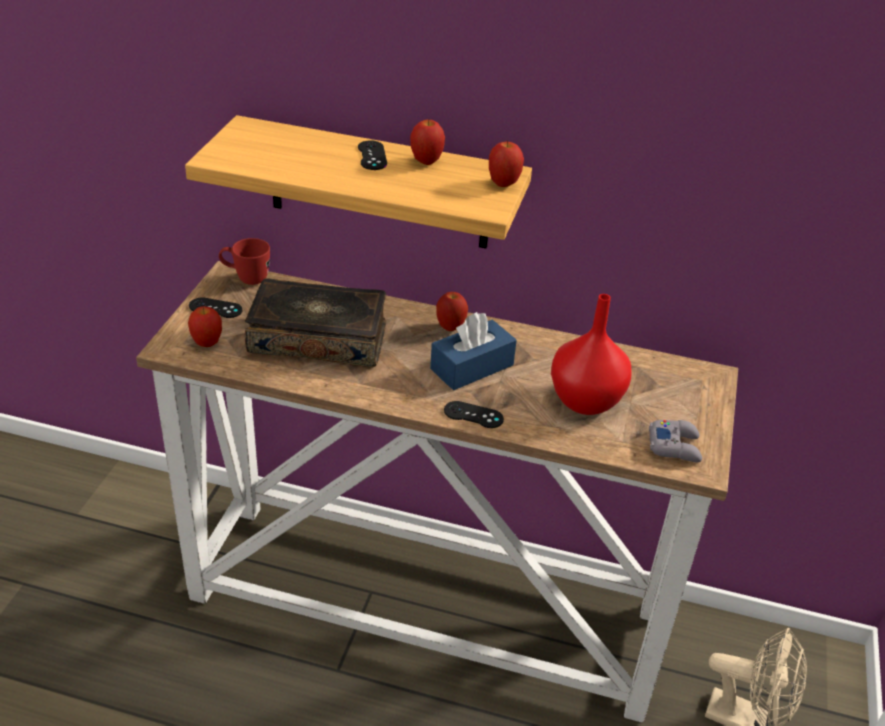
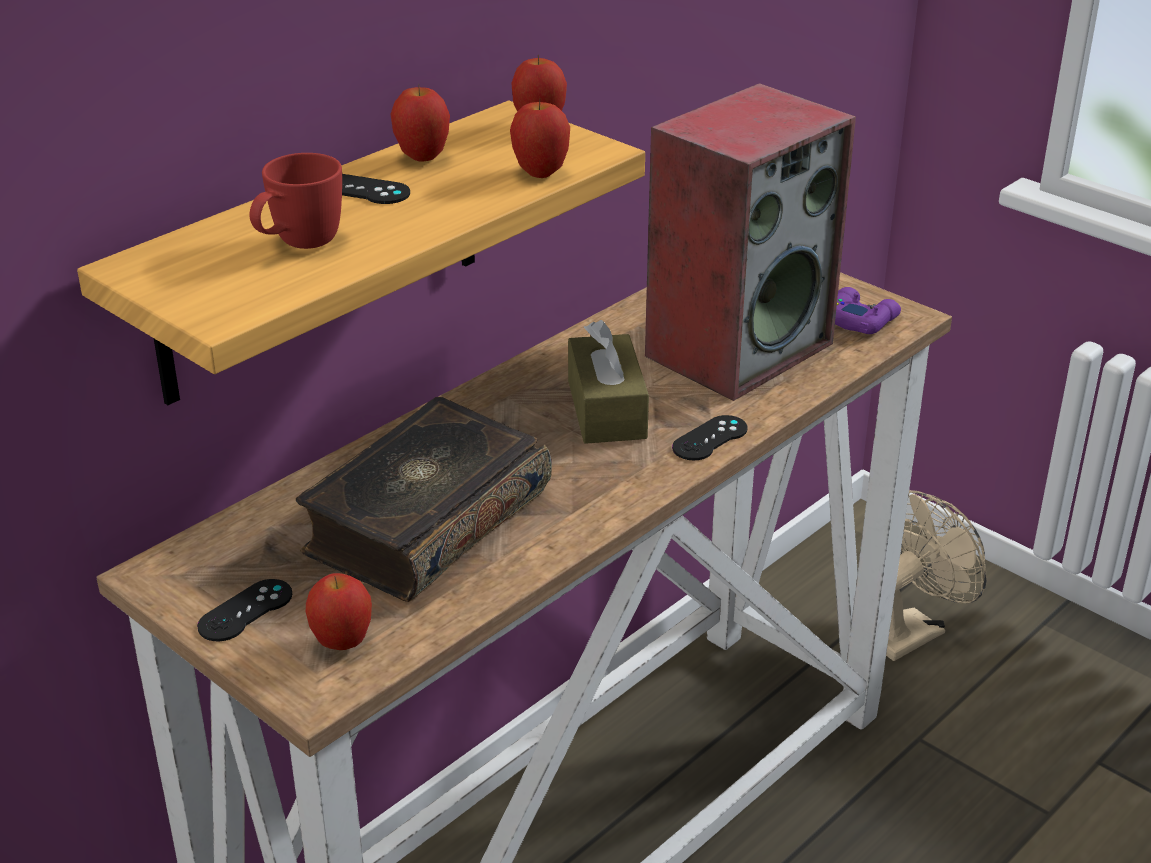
camera: 60 degrees left, 5 degrees down
red mug [219,238,270,285] -> red mug moved to [250,153,342,249]
blue tissue box [430,312,517,390] -> brown tissue box [568,320,649,444]
apple [436,292,468,331] -> apple moved to [510,99,570,178]
red vase [551,294,632,415] -> speaker [645,83,856,401]
grey game controller [649,420,702,462] -> purple game controller [835,287,901,334]

